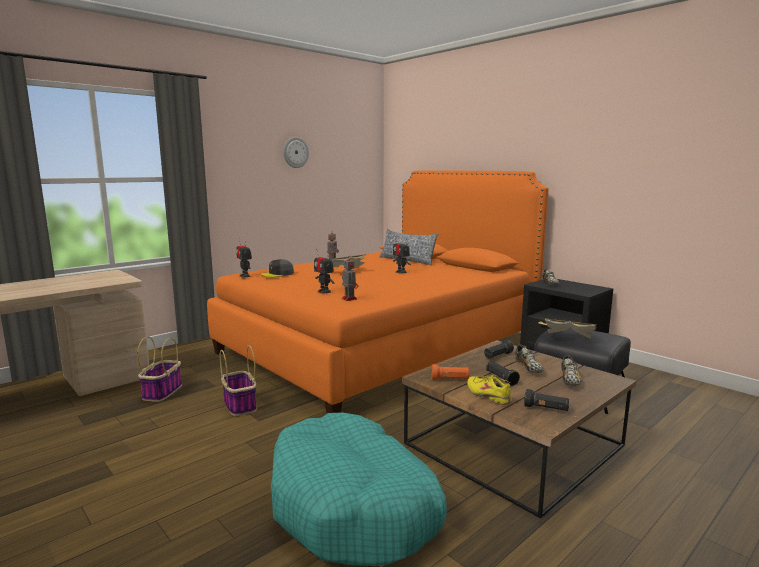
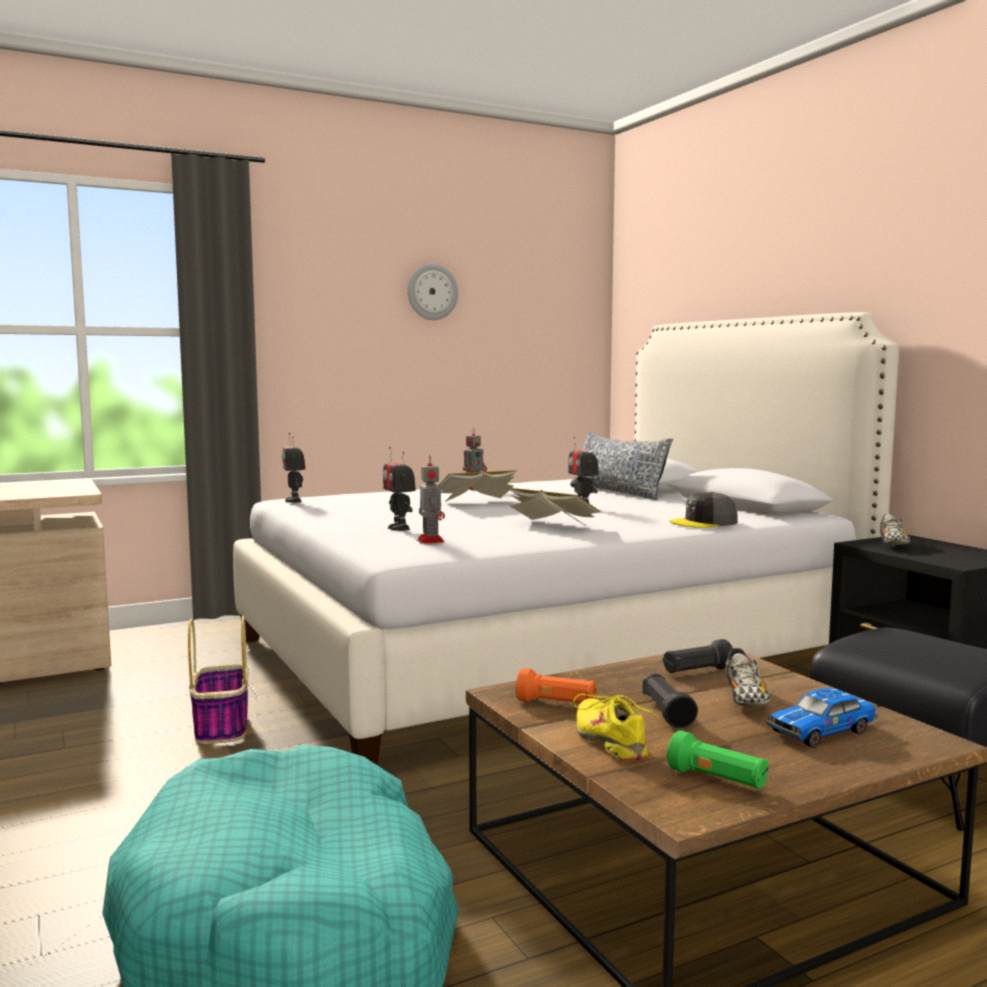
camera: 15 degrees right, 5 degrees down
basket [137,337,182,402] -> none
orange bed [207,170,548,414] -> white bed [233,312,899,765]
grey cap [261,259,294,277] -> grey cap moved to [669,492,738,528]
black flashlight [524,389,569,411] -> green flashlight [667,730,768,789]
book [544,318,596,339] -> book moved to [508,488,601,527]
shoe [561,355,582,386] -> toy car [766,688,878,748]

